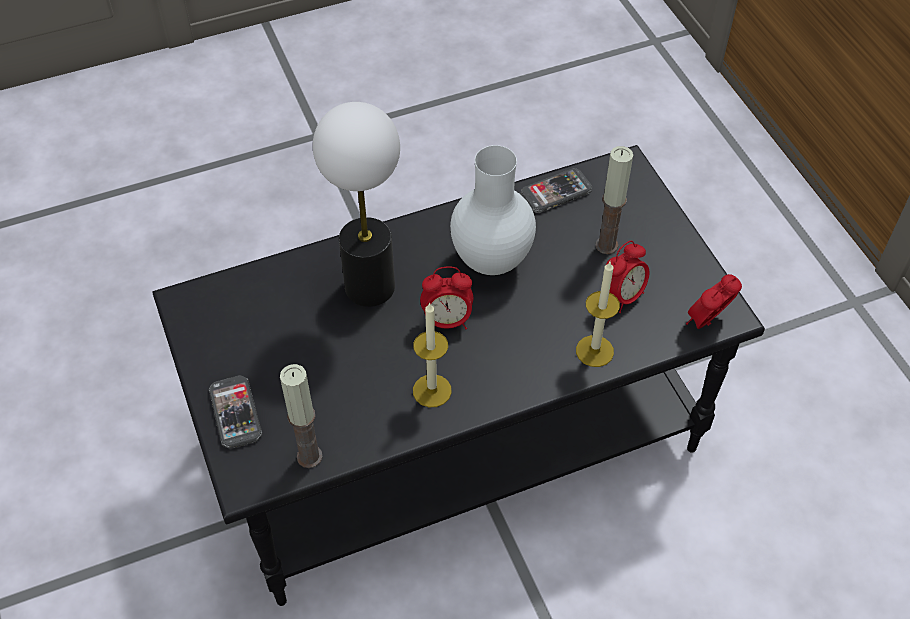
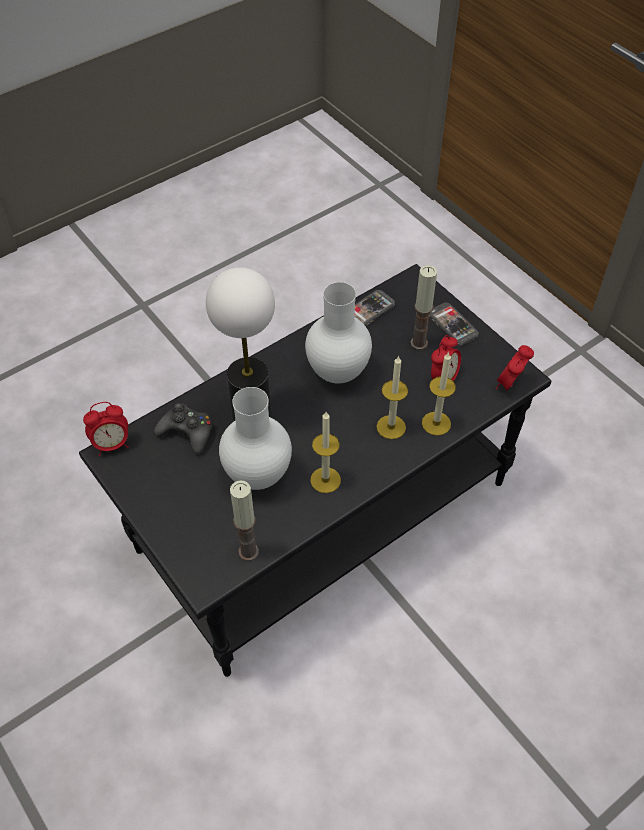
camera: 15 degrees left, 0 degrees up
phone [209,375,262,449] -> phone moved to [429,303,478,346]
alarm clock [420,266,473,329] -> alarm clock moved to [83,402,128,456]
none -> black game controller [154,403,213,454]
none -> white vase [219,387,292,490]
none -> candle [376,356,408,439]

